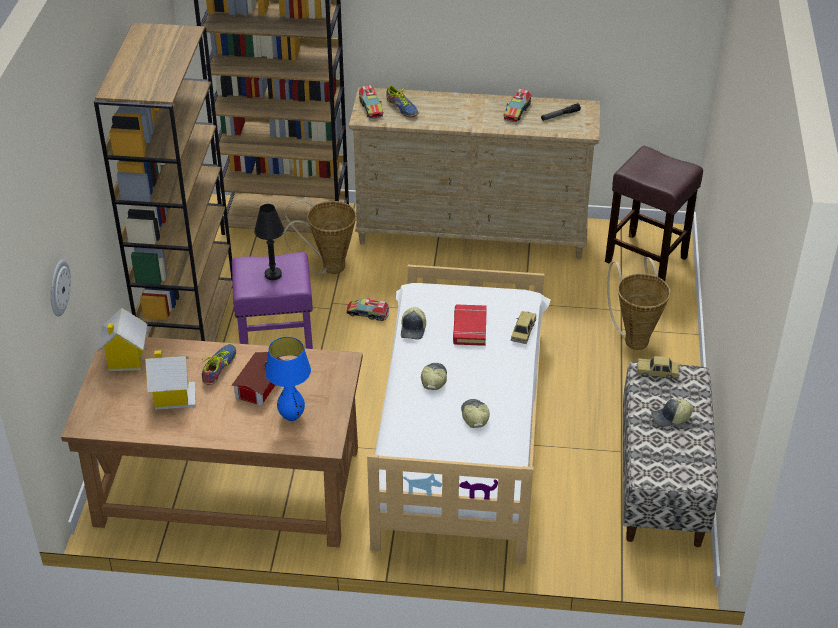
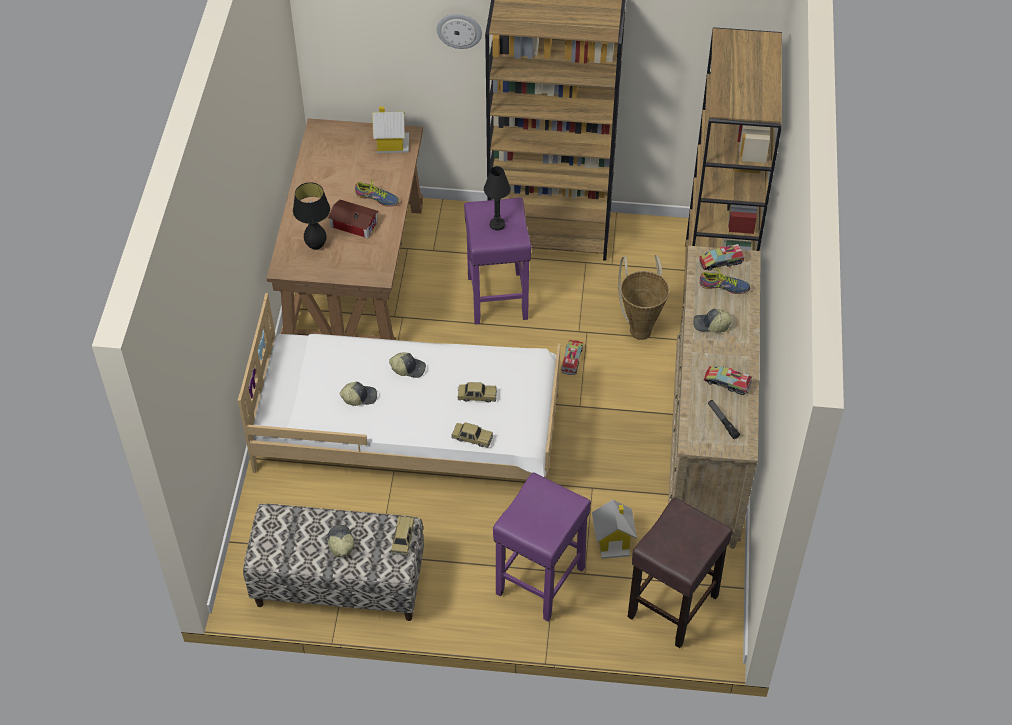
camera: 90 degrees right, 10 degrees up
wall clock [51,260,71,317] -> wall clock moved to [437,14,482,49]
toy house [145,350,196,410] -> toy house moved to [592,500,637,559]
blue table lamp [265,337,311,421] -> black table lamp [293,182,330,250]
shoe [385,86,419,117] -> shoe turned 135 degrees counterclockwise [700,267,750,294]
cap [401,307,426,340] -> cap moved to [693,308,733,333]
red book [453,305,487,346] -> toy car [457,382,497,403]
basket [607,257,671,350] -> purple stool [493,472,591,622]

